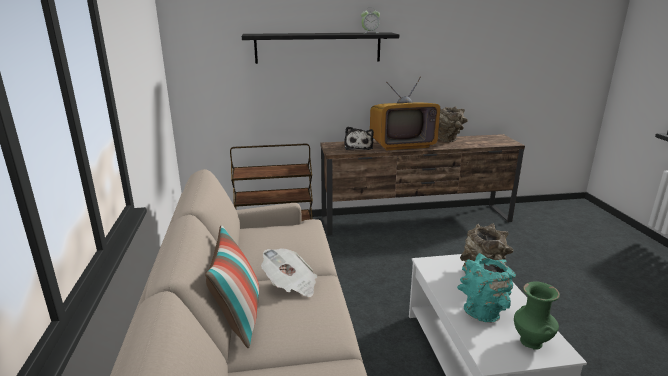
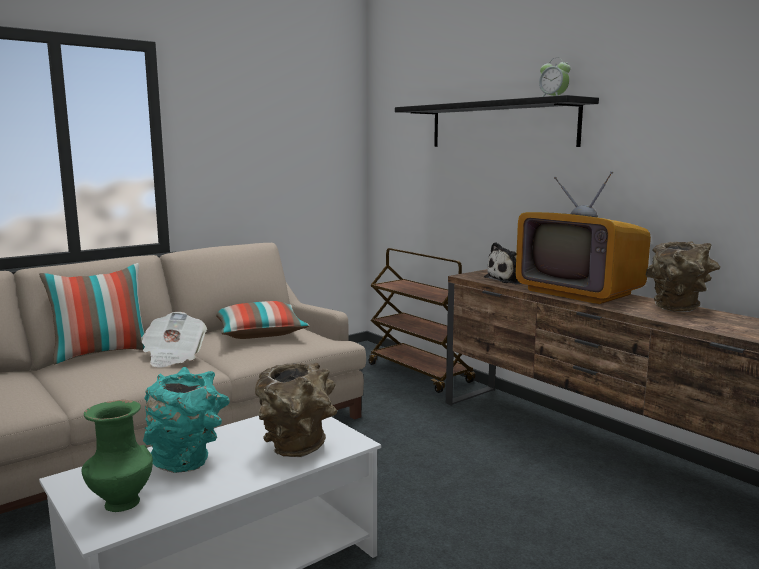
camera: 60 degrees right, 10 degrees down
none -> pillow [216,301,309,339]

